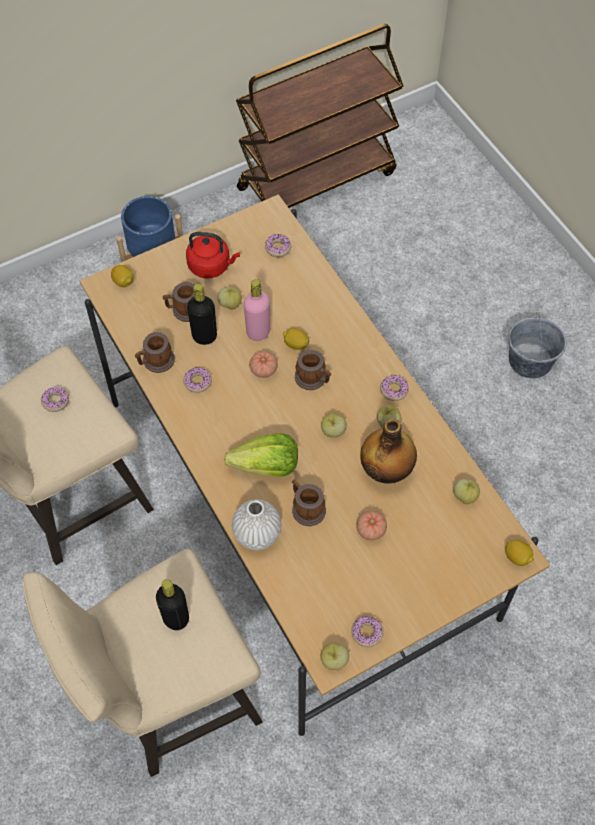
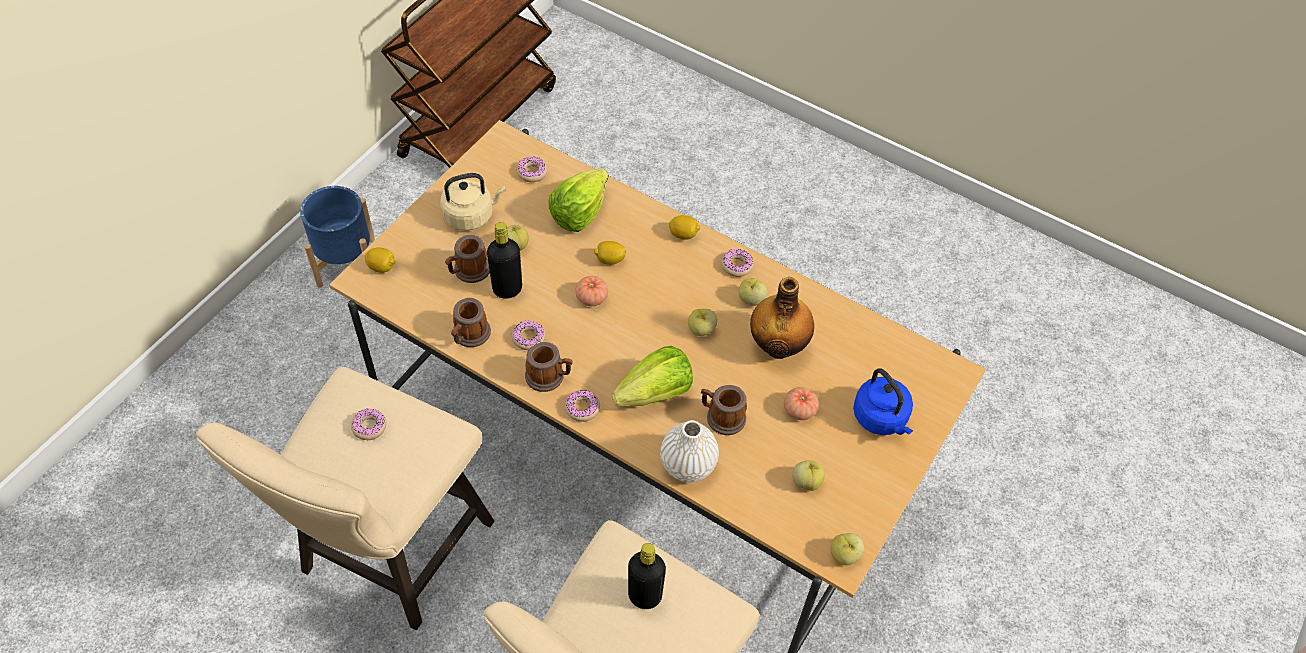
camera: 30 degrees left, 5 degrees down
red kettle [186,232,240,278] -> beige kettle [440,173,506,231]
pink bottle [244,279,270,341] -> none
mug [295,350,331,390] -> mug moved to [525,342,572,392]
donut [351,616,384,647] -> donut moved to [565,390,600,422]
apple [453,478,480,504] -> apple moved to [792,460,825,491]
lemon [505,540,534,566] -> lemon moved to [669,215,700,240]
grey bucket [508,312,567,379] -> none
none -> lettuce [548,168,608,232]
none -> blue kettle [853,368,913,435]

